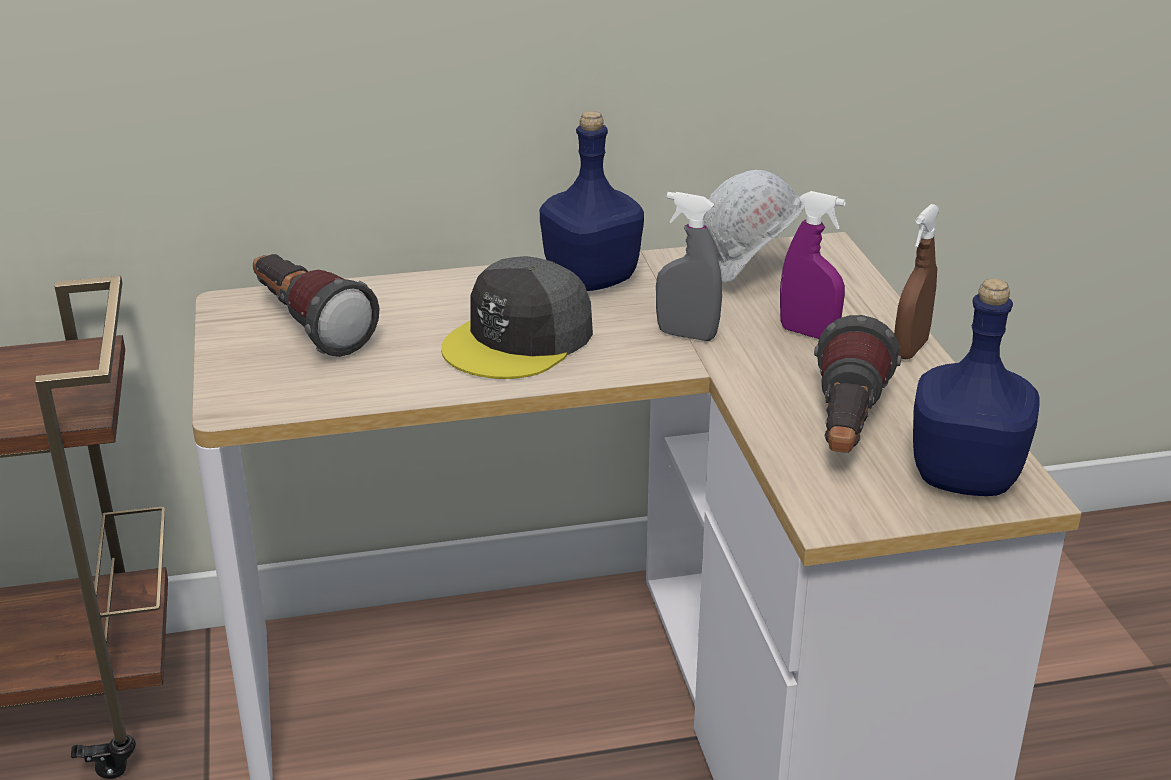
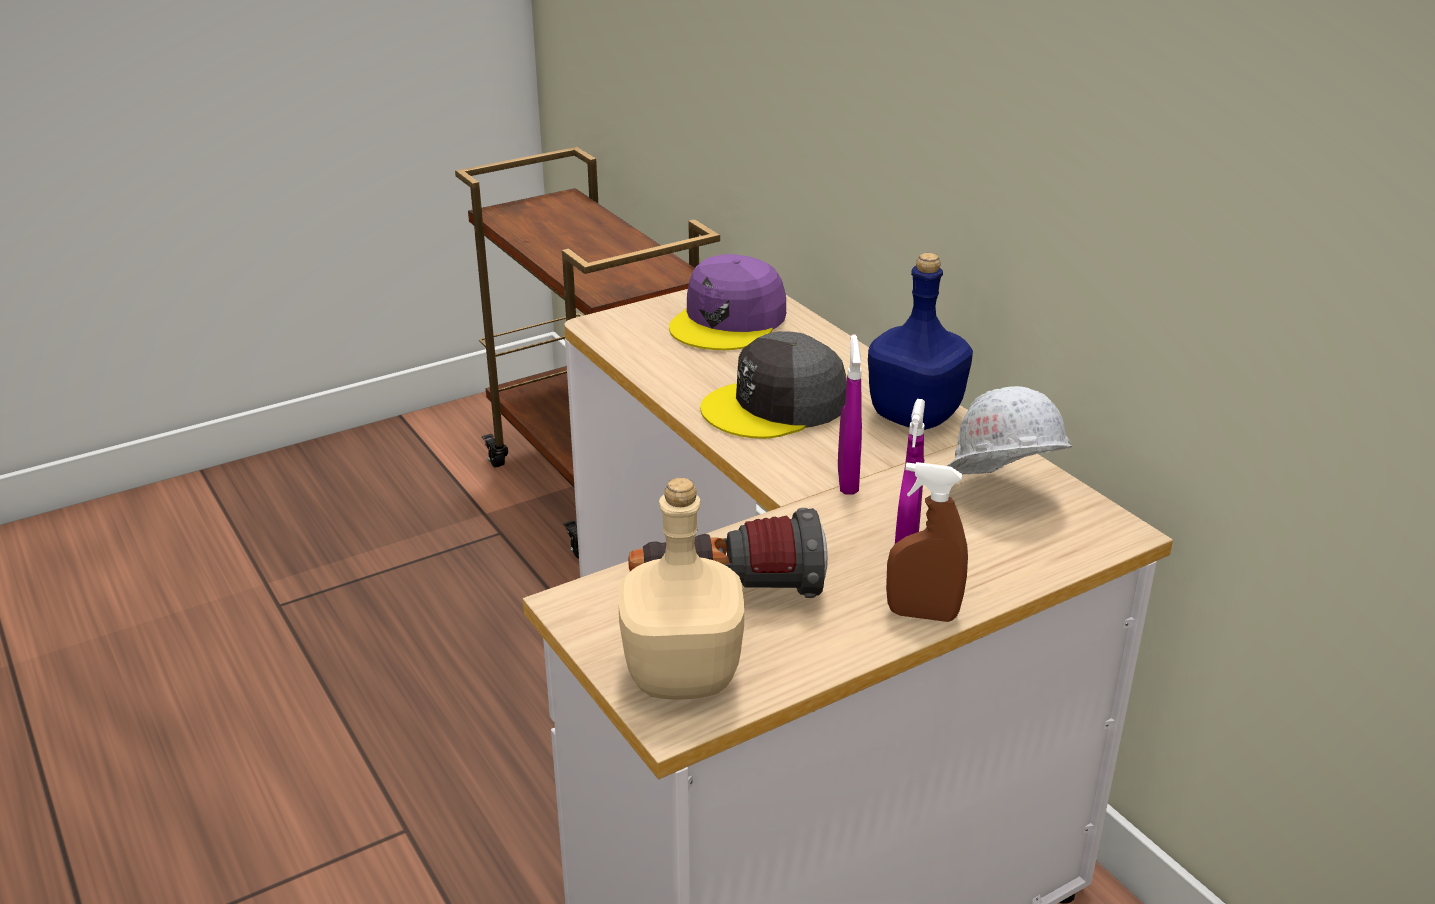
camera: 70 degrees right, 0 degrees up
flashlight [253,254,379,357] -> purple cap [669,254,786,350]
grey cap [441,256,593,379] -> grey cap turned 45 degrees counterclockwise [700,331,847,439]
grey spray bottle [656,192,722,341] -> purple spray bottle [838,334,862,495]
blue bottle [913,279,1040,496] -> beige bottle [619,478,744,699]

